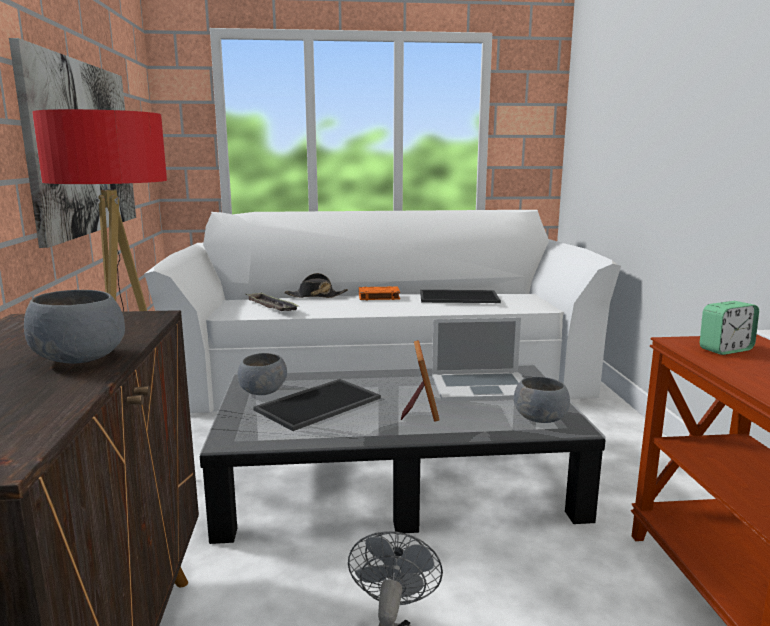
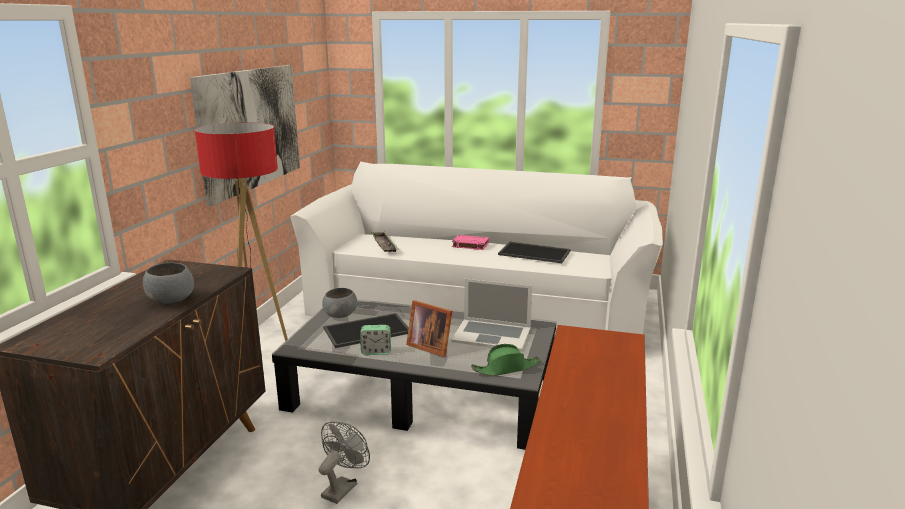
camera: 20 degrees right, 5 degrees up
black hat [284,273,348,298] -> none
orange book [359,286,400,300] -> pink book [452,235,489,250]
picture frame [401,340,440,422] -> picture frame turned 105 degrees clockwise [406,300,452,357]
grey bowl [514,376,570,423] -> green hat [471,344,540,376]
alarm clock [700,301,759,355] -> alarm clock moved to [360,325,391,355]

